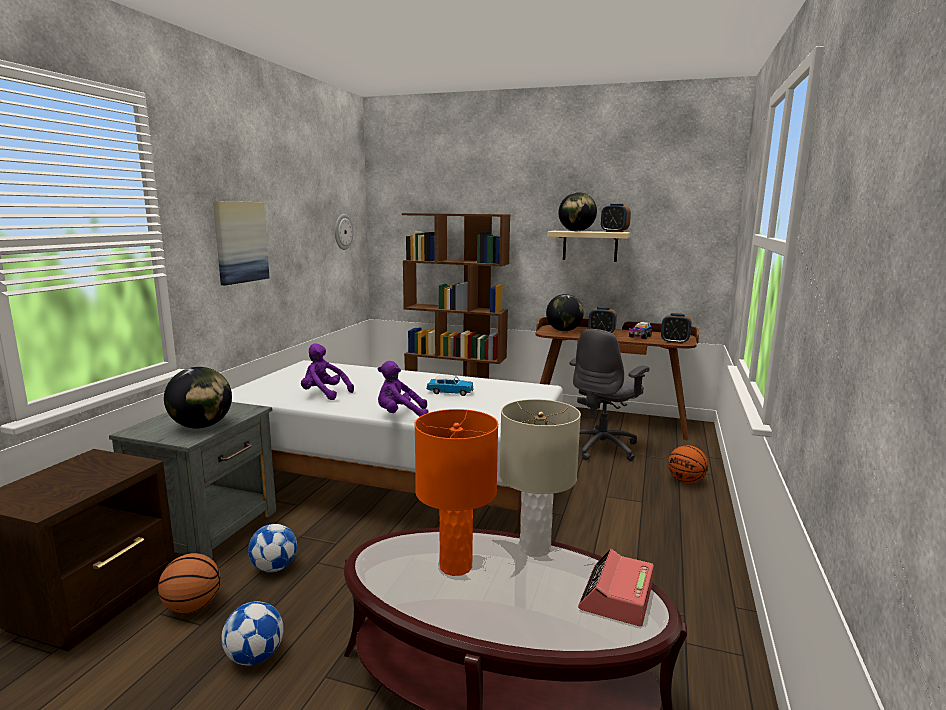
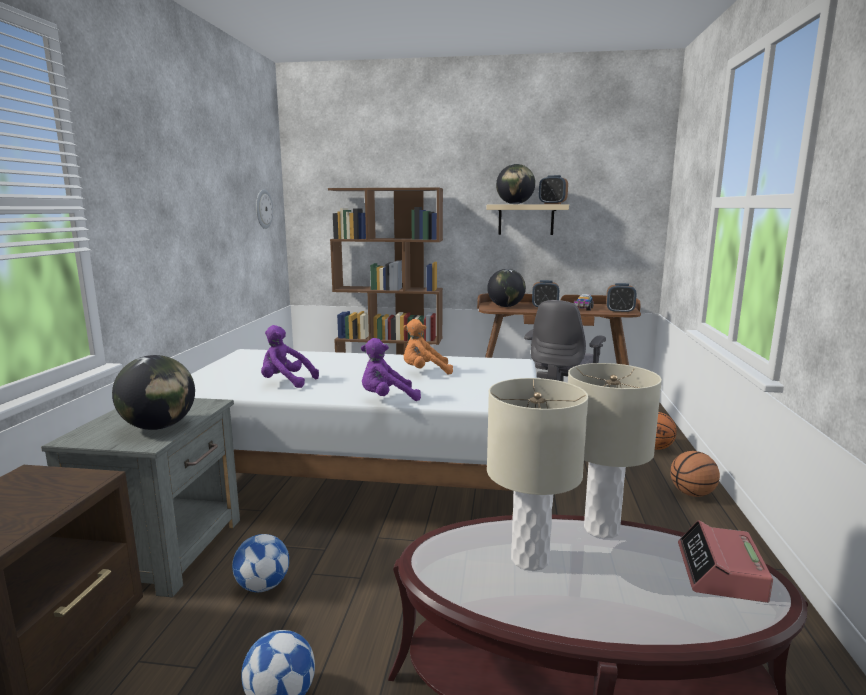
camera: 10 degrees left, 0 degrees up
basketball [158,553,221,614] -> basketball moved to [670,451,720,497]
picture [213,201,270,286] -> none
orange table lamp [415,409,498,576] -> beige table lamp [487,378,589,571]
toy car [427,375,474,396] -> orange plush toy [403,319,453,375]

